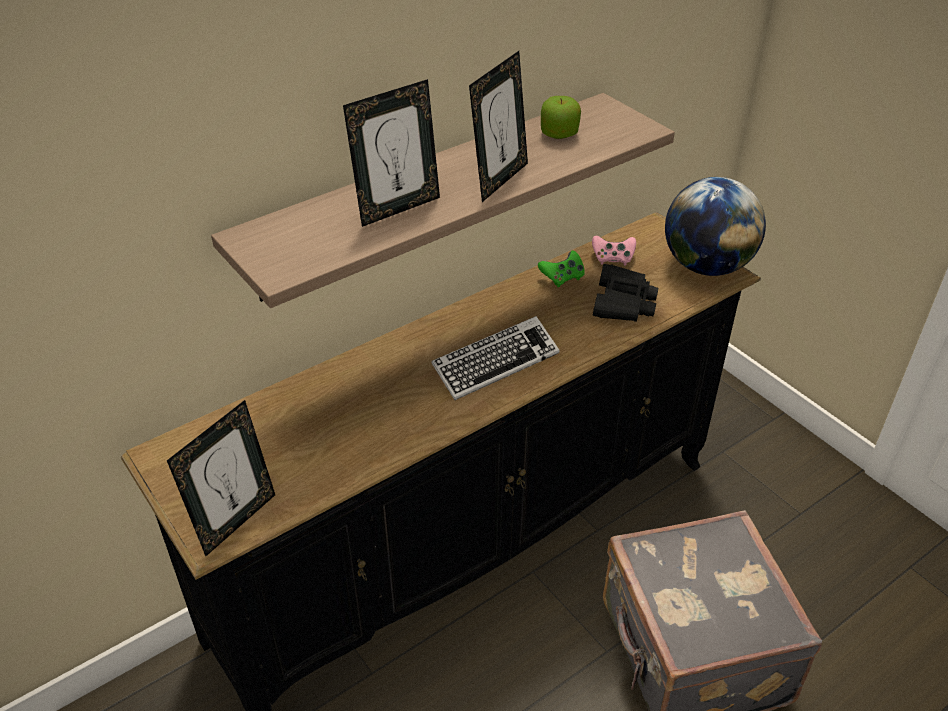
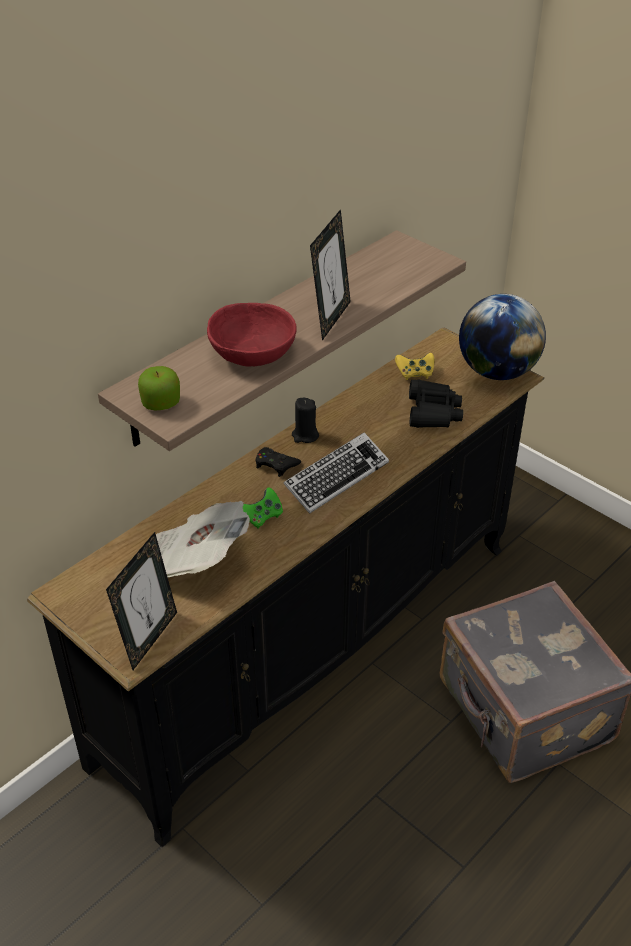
camera: 10 degrees left, 0 degrees up
picture frame [343,79,440,227] -> red bowl [207,303,297,366]
green game controller [538,250,585,287] -> green game controller moved to [243,487,283,529]
apple [541,96,581,139] -> apple moved to [138,366,180,410]
pink game controller [592,236,636,266] -> yellow game controller [395,353,435,380]
none -> newspaper [156,501,250,577]
none -> black game controller [256,447,301,477]
none -> black candle [292,398,319,443]

